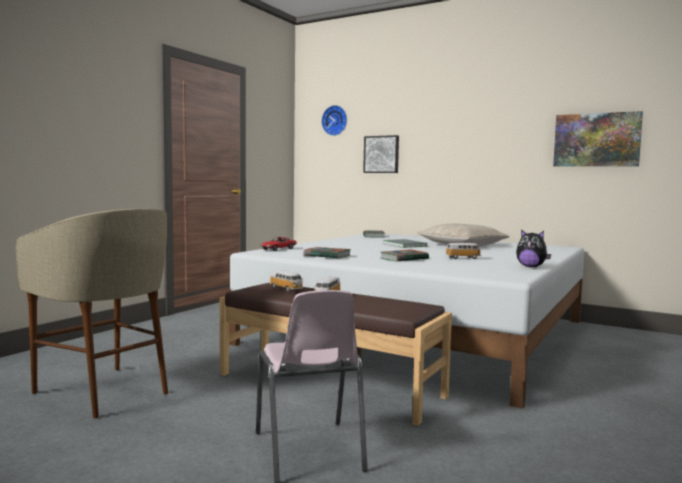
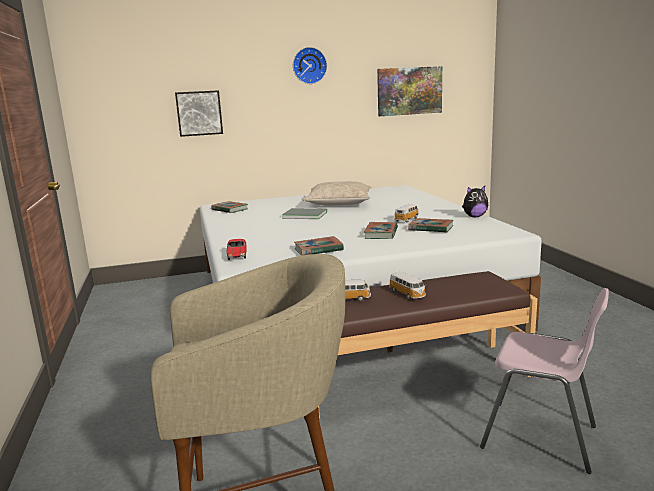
camera: 45 degrees left, 10 degrees up
wall clock [321,105,347,136] -> wall clock moved to [293,47,327,84]
none -> book [408,218,453,233]

